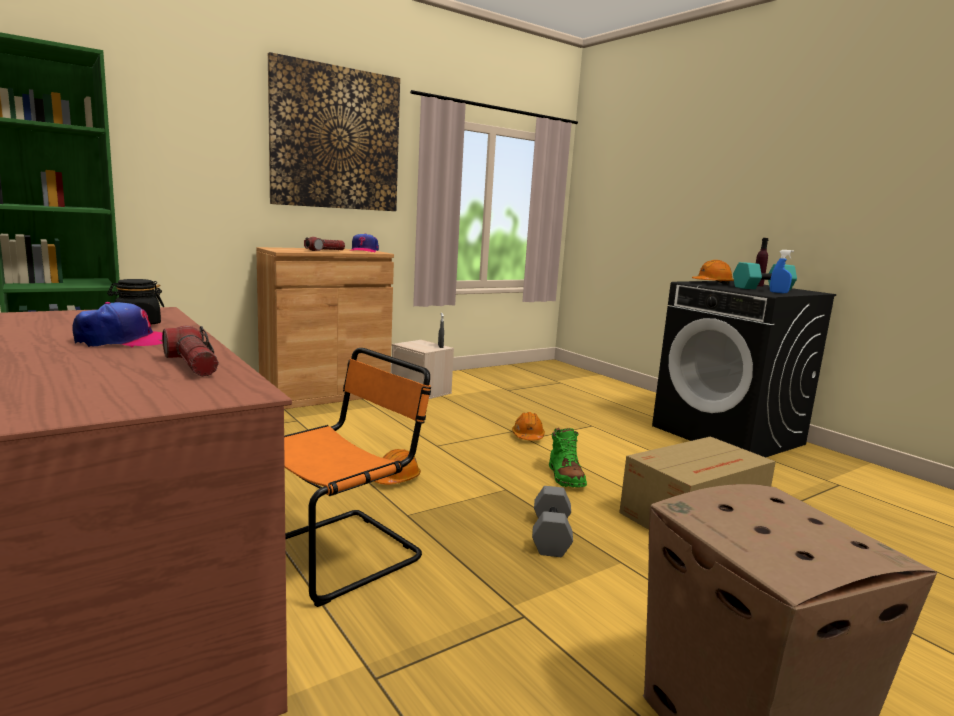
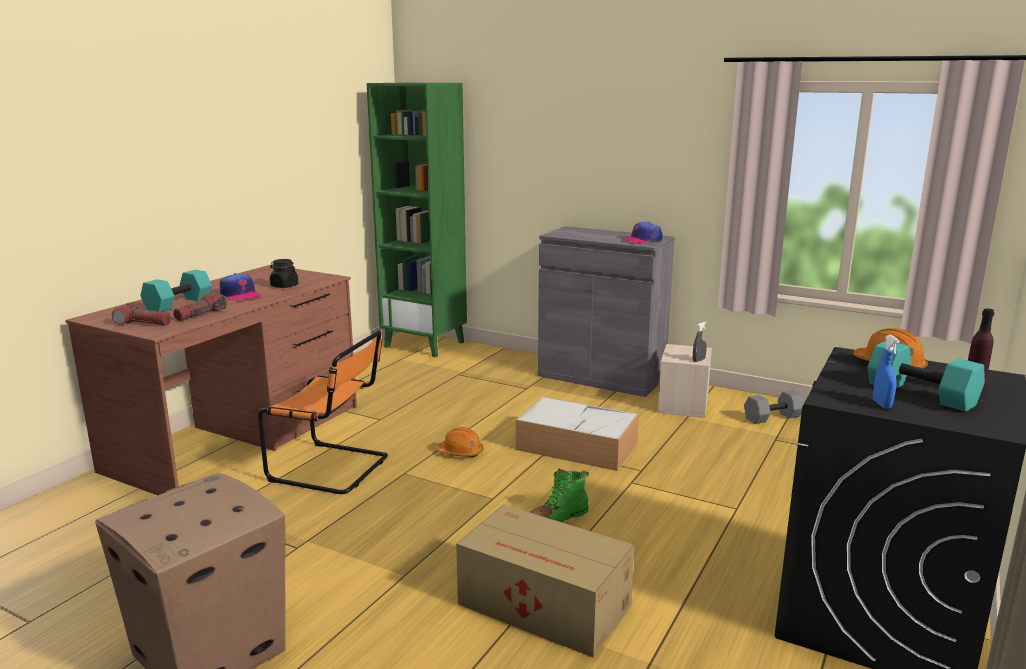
camera: 65 degrees right, 5 degrees up
brown cabinet [256,247,394,409] -> grey cabinet [538,226,674,397]
picture [268,52,400,211] -> none
flashlight [304,237,345,251] -> flashlight moved to [112,304,171,326]
orange hard hat [512,412,545,441] -> none
grey dumbbell [532,486,573,557] -> grey dumbbell moved to [744,390,804,424]
none -> turquoise dumbbell [140,270,212,312]
none -> storage box [516,397,639,471]

